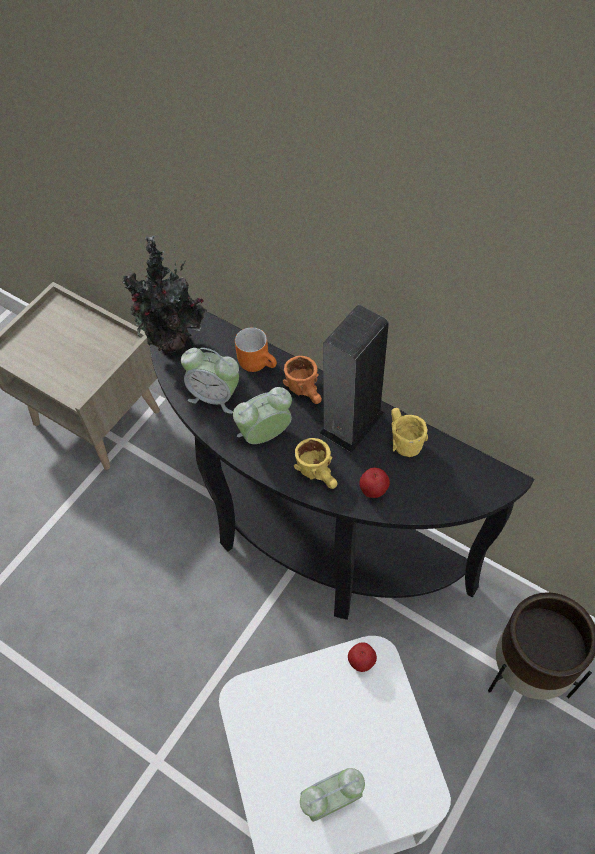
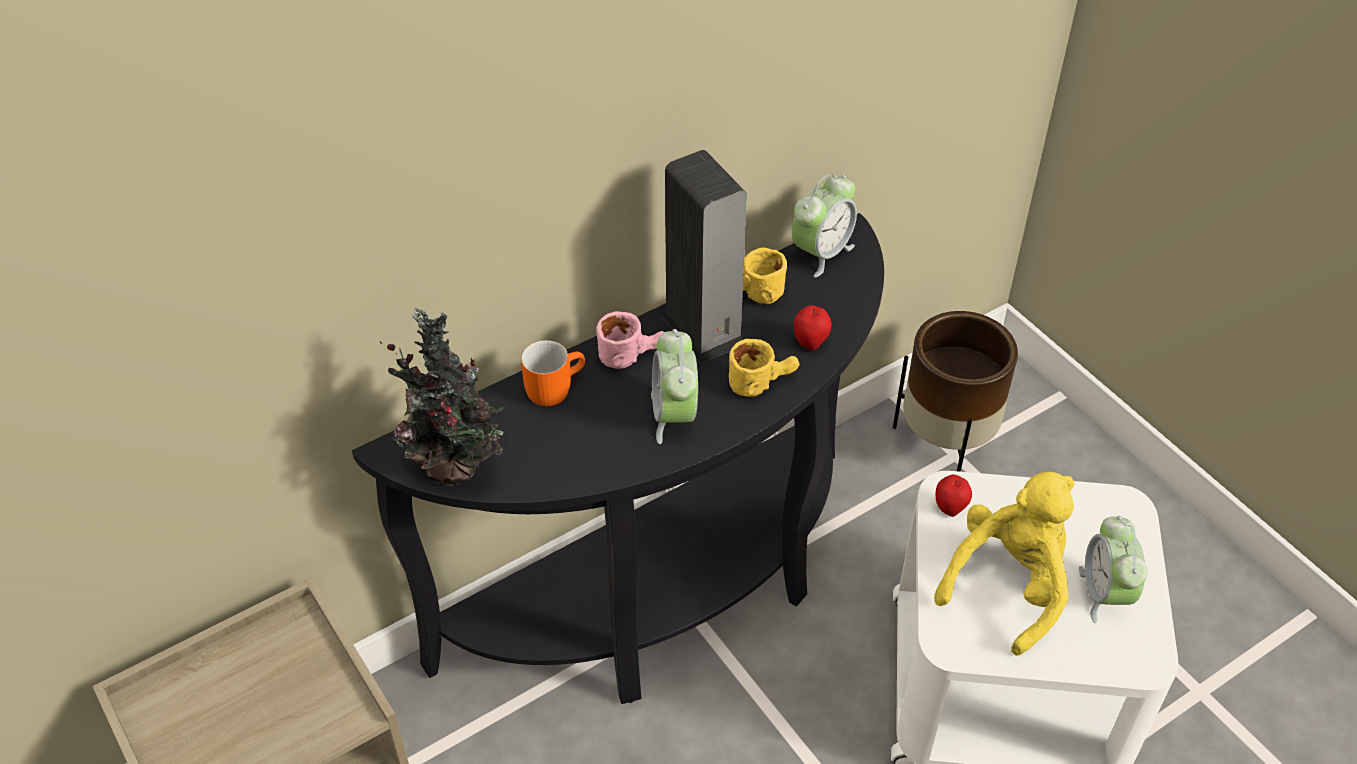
camera: 70 degrees left, 10 degrees down
alarm clock [181,348,239,414] -> alarm clock moved to [792,174,857,278]
orange mug [283,356,322,404] -> pink mug [596,311,664,369]
none -> yellow plush toy [934,472,1074,656]

